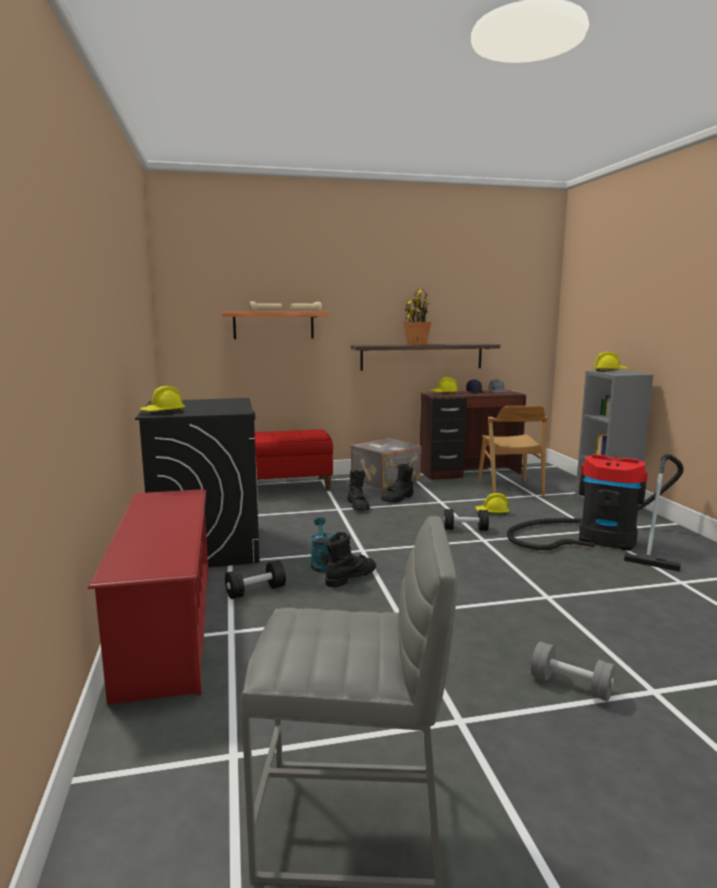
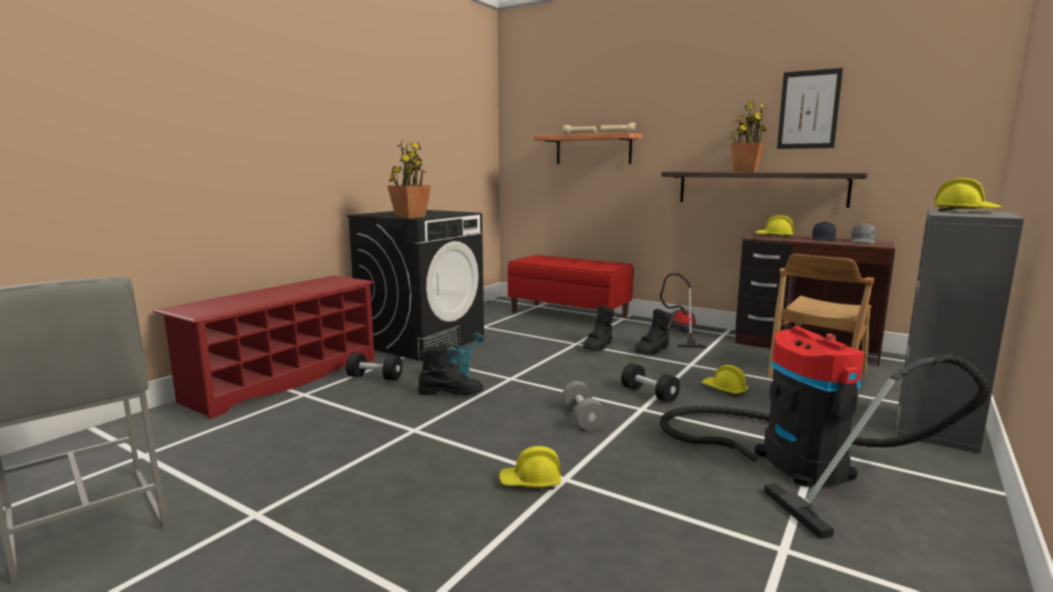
camera: 45 degrees right, 0 degrees up
yellow hard hat [139,386,185,412] -> yellow hard hat moved to [499,446,561,490]
grey suitcase [350,438,421,491] -> vacuum cleaner [660,273,707,348]
black boot [381,464,414,503] -> black boot turned 45 degrees counterclockwise [634,309,671,355]
grey dumbbell [531,642,615,702] -> grey dumbbell moved to [563,381,606,431]
none -> potted plant [387,140,431,218]
none -> picture [777,68,843,149]

